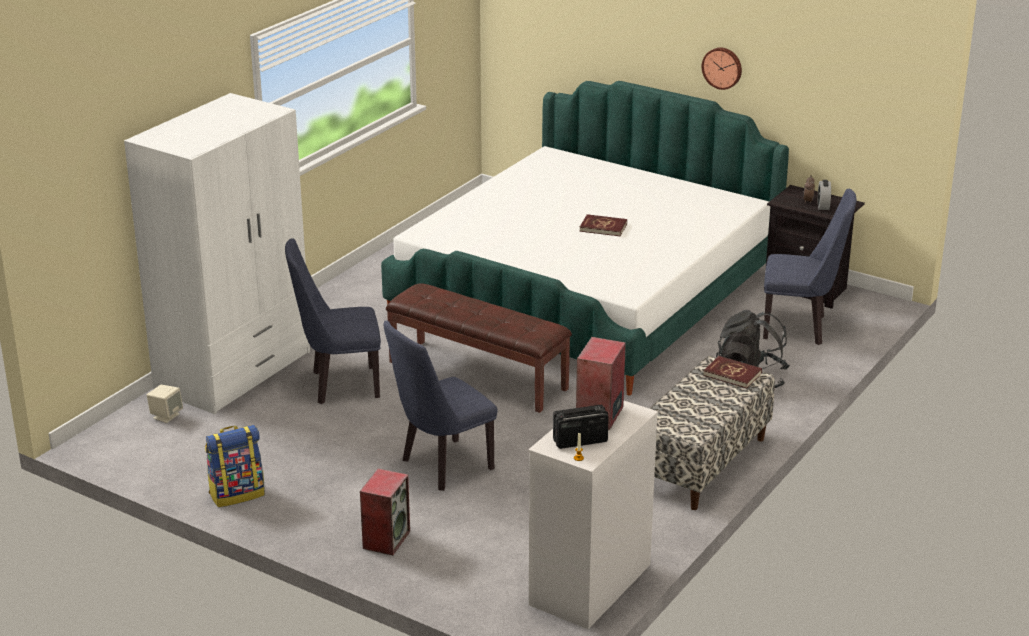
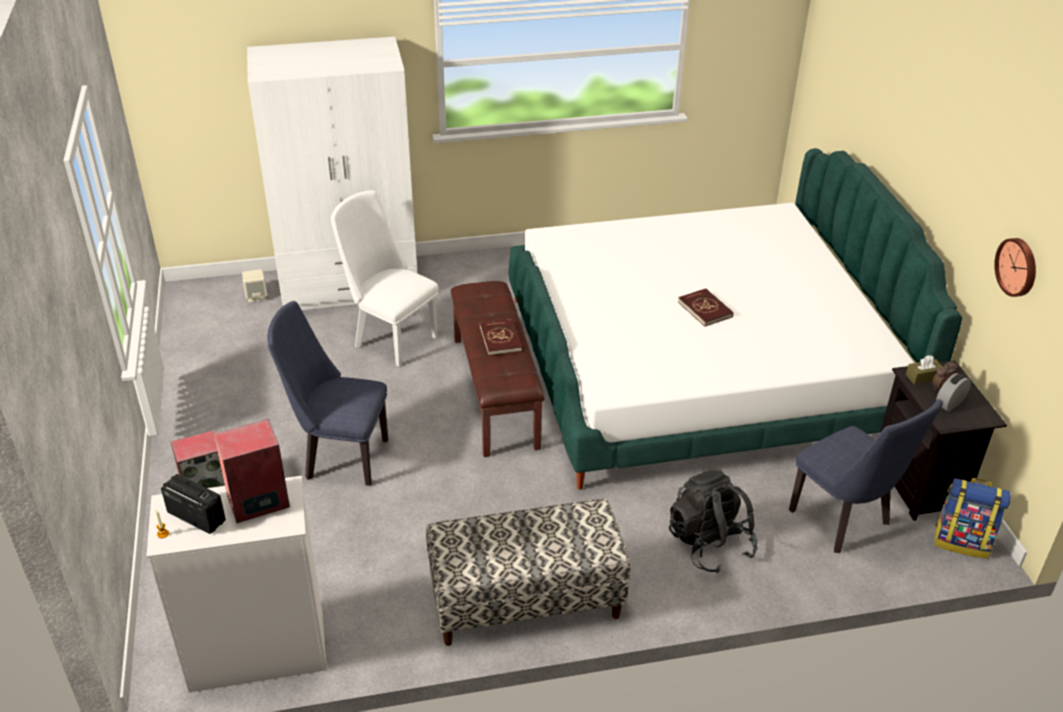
camera: 45 degrees right, 10 degrees up
backpack [205,425,265,507] -> backpack moved to [935,478,1011,559]
blue chair [285,238,381,404] -> white chair [331,190,438,367]
wall clock [702,47,742,90] -> wall clock moved to [994,238,1036,297]
red book [703,356,762,388] -> red book moved to [480,319,523,356]
none -> brown tissue box [906,355,943,385]

